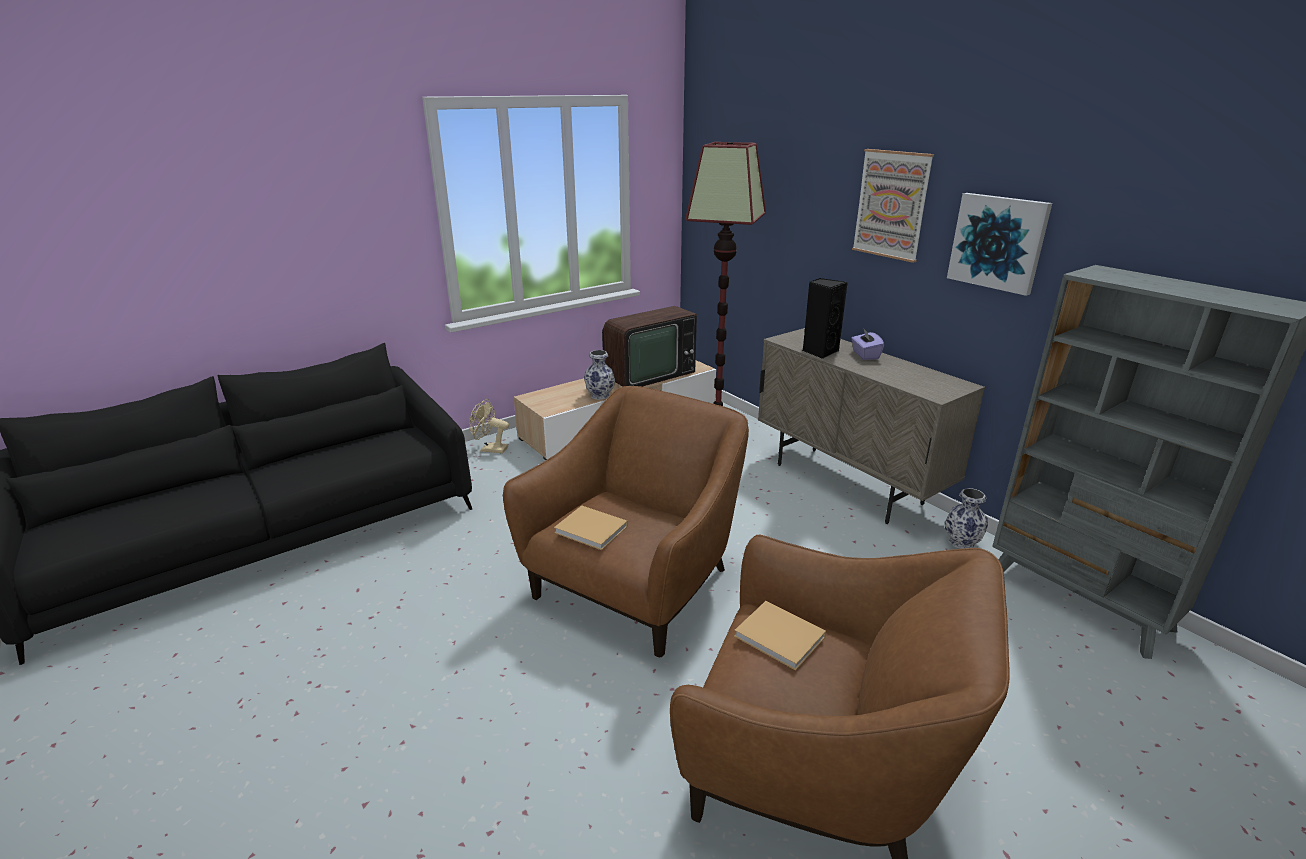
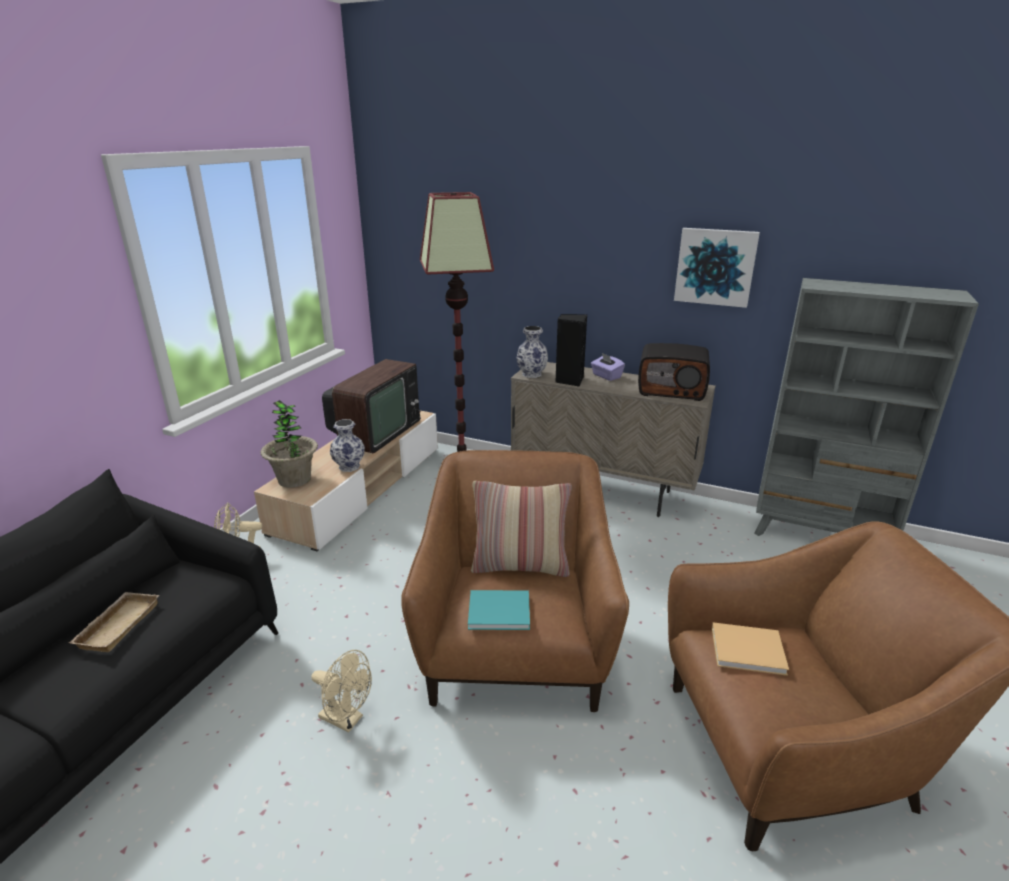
camera: 30 degrees left, 0 degrees up
beige book [554,505,628,550] -> turquoise book [468,590,530,630]
picture [852,149,934,263] -> none
vase [945,488,988,549] -> vase moved to [516,326,548,378]
none -> beige tray [69,592,159,652]
none -> potted plant [261,400,318,488]
none -> beige fan [311,650,372,732]
none -> pillow [471,481,572,577]
none -> radio [638,343,710,401]

